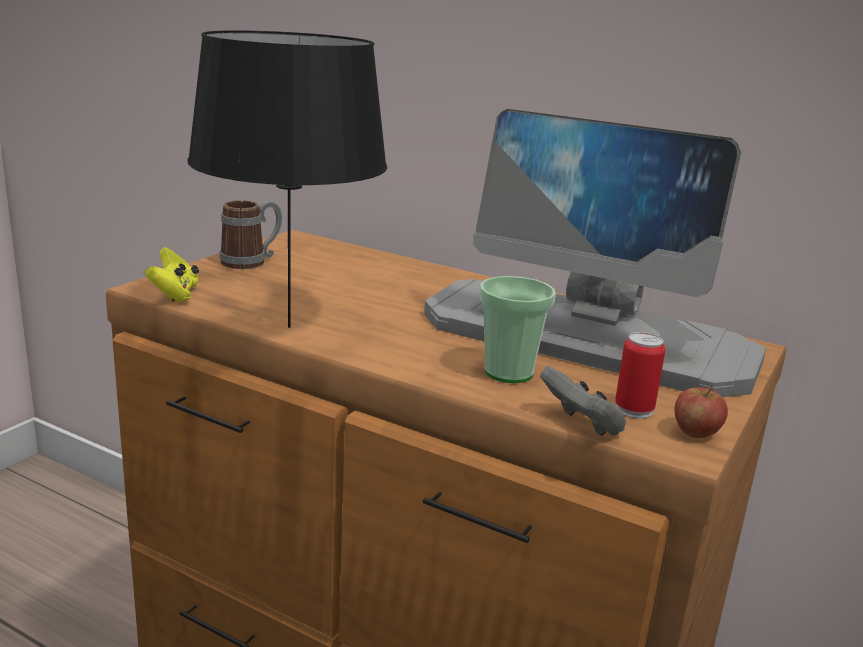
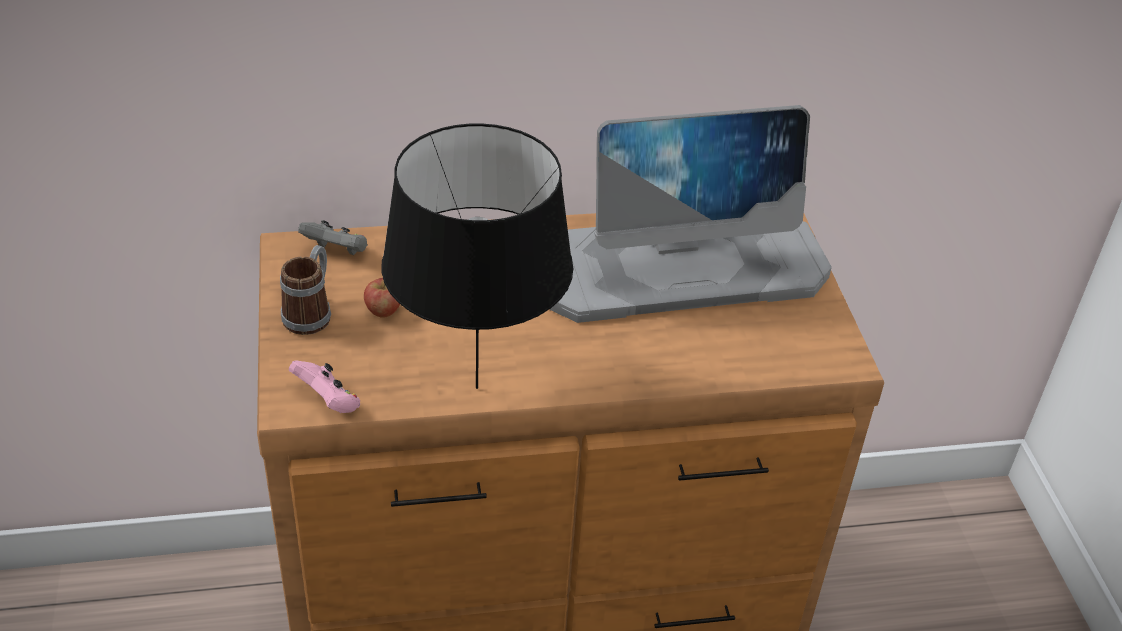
camera: 40 degrees left, 20 degrees up
yellow game controller [145,247,199,302] -> pink game controller [289,360,360,413]
cup [480,276,556,383] -> none
grey game controller [540,366,626,436] -> grey game controller moved to [298,220,367,255]
can [615,332,665,418] -> none
apple [675,385,728,438] -> apple moved to [364,278,400,318]

